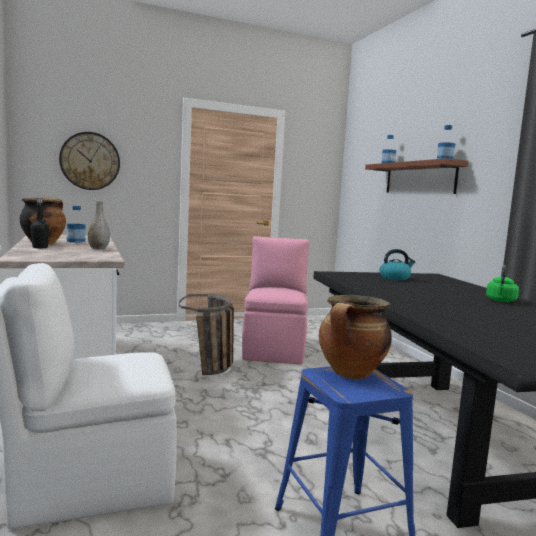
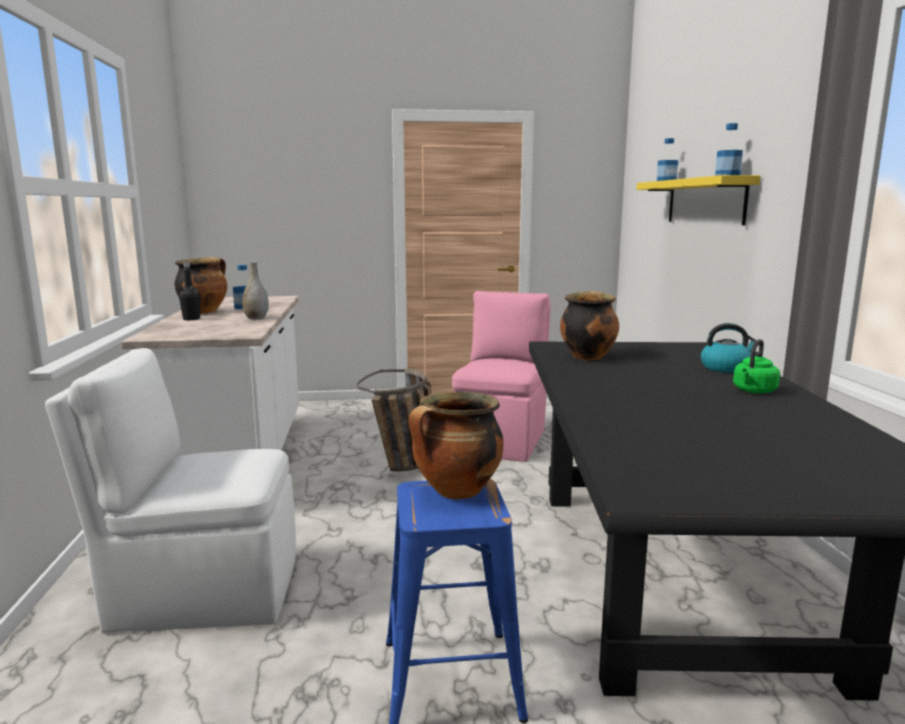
camera: 15 degrees right, 5 degrees up
wall clock [59,132,120,190] -> none
brown shelf [365,158,469,194] -> yellow shelf [636,175,760,225]
kettle [380,249,415,280] -> kettle moved to [700,323,759,373]
none -> cooking pot [560,291,619,360]

